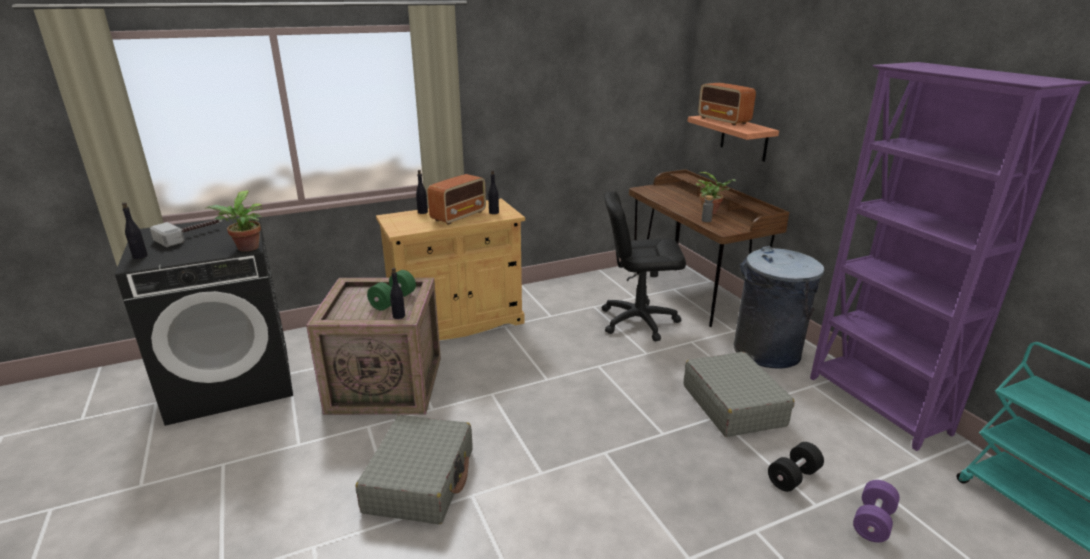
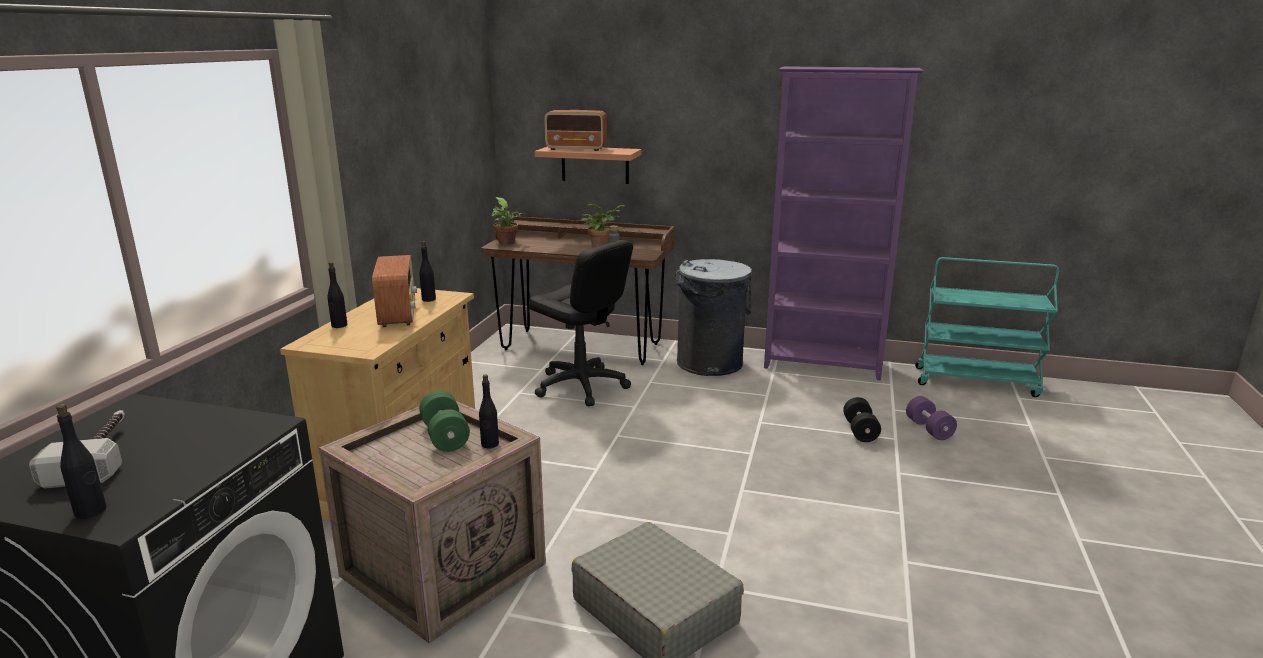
camera: 50 degrees left, 5 degrees down
potted plant [205,190,264,252] -> potted plant moved to [491,197,526,245]
black office chair [602,191,686,341] -> black office chair turned 90 degrees counterclockwise [529,240,633,406]
grey suitcase [684,352,795,437] -> none

